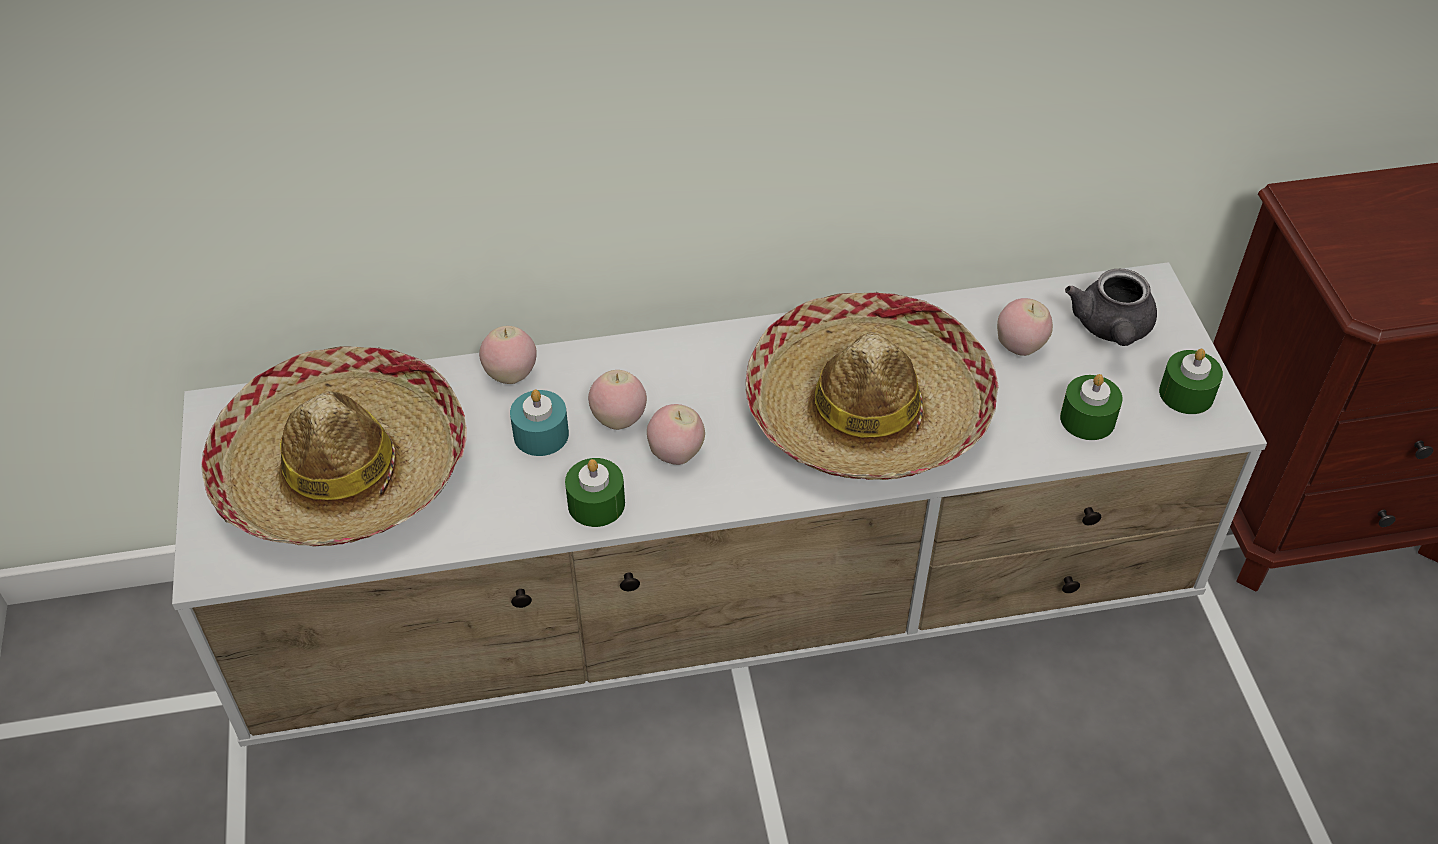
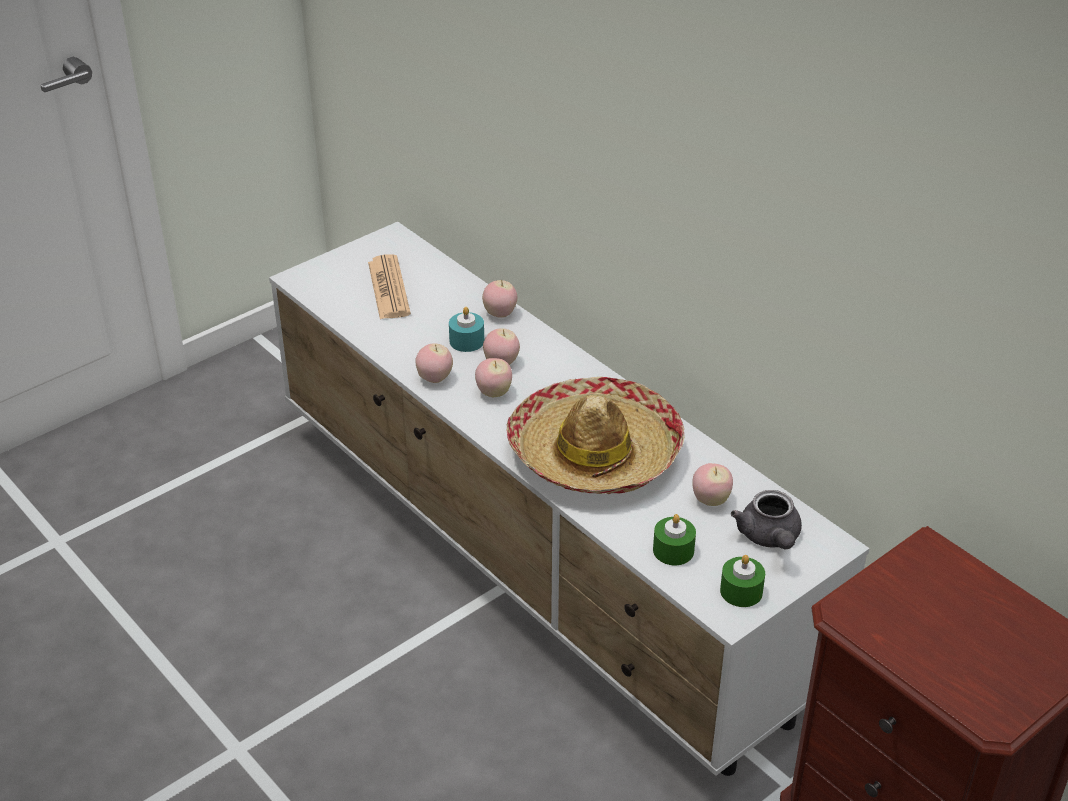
camera: 60 degrees right, 10 degrees down
hat [201,346,467,547] -> newspaper [368,254,411,319]
green candle [565,458,625,527] -> apple [415,343,453,383]
grey teapot [1065,269,1157,346] -> grey teapot turned 75 degrees counterclockwise [731,490,802,550]

